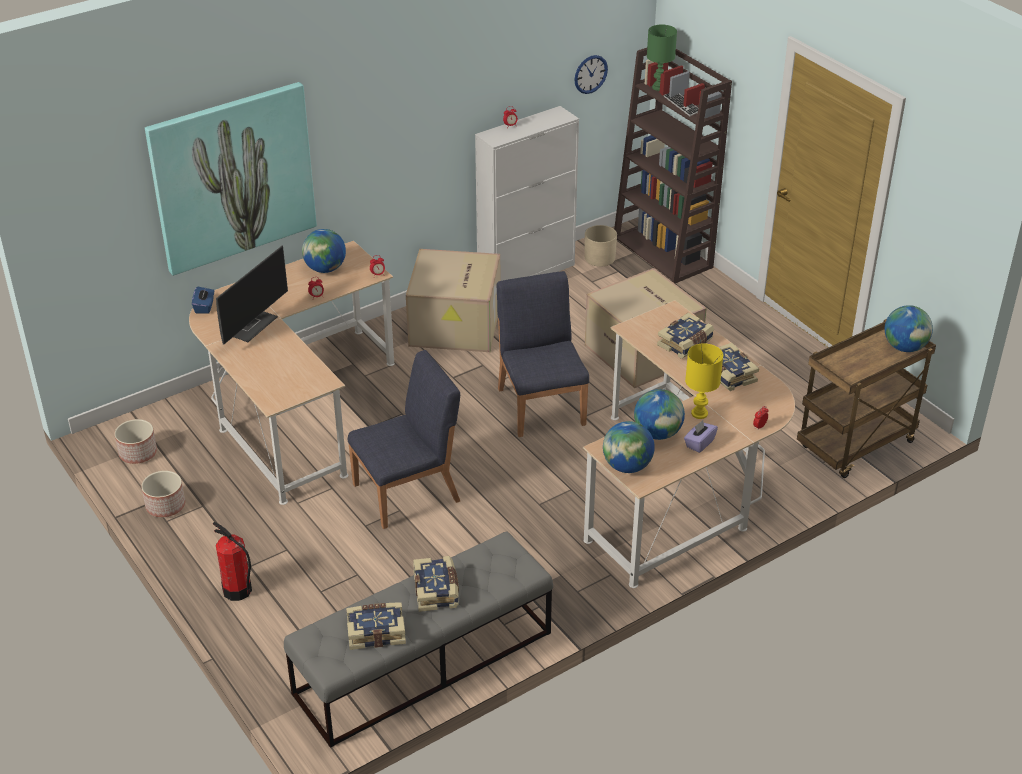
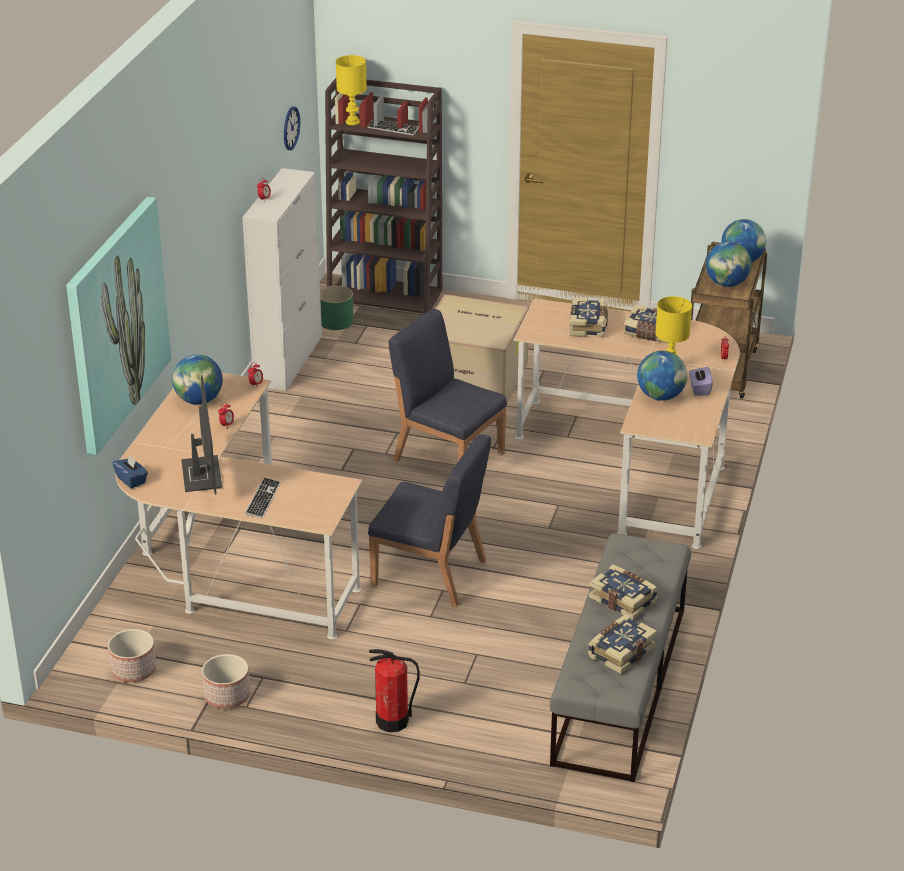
camera: 40 degrees left, 5 degrees down
blue chair [348,350,460,529] -> blue chair turned 90 degrees clockwise [368,434,491,607]
cardboard box [406,249,500,352] -> none
beige planter [585,225,617,267] -> green planter [320,286,353,330]
globe [603,421,655,473] -> globe moved to [706,241,751,287]
green table lamp [647,25,677,91] -> yellow table lamp [336,55,367,125]
none -> keyboard [245,477,281,518]

